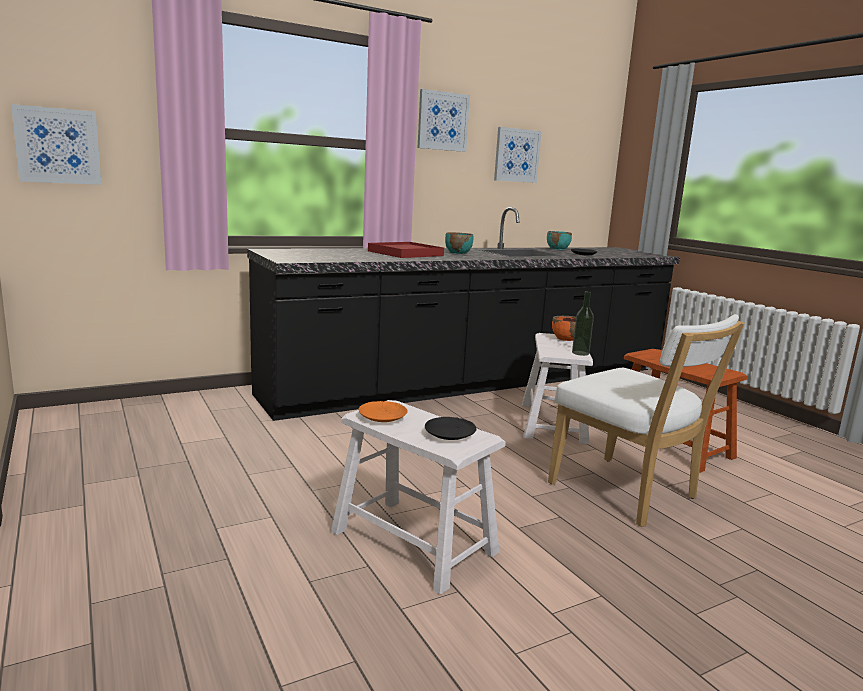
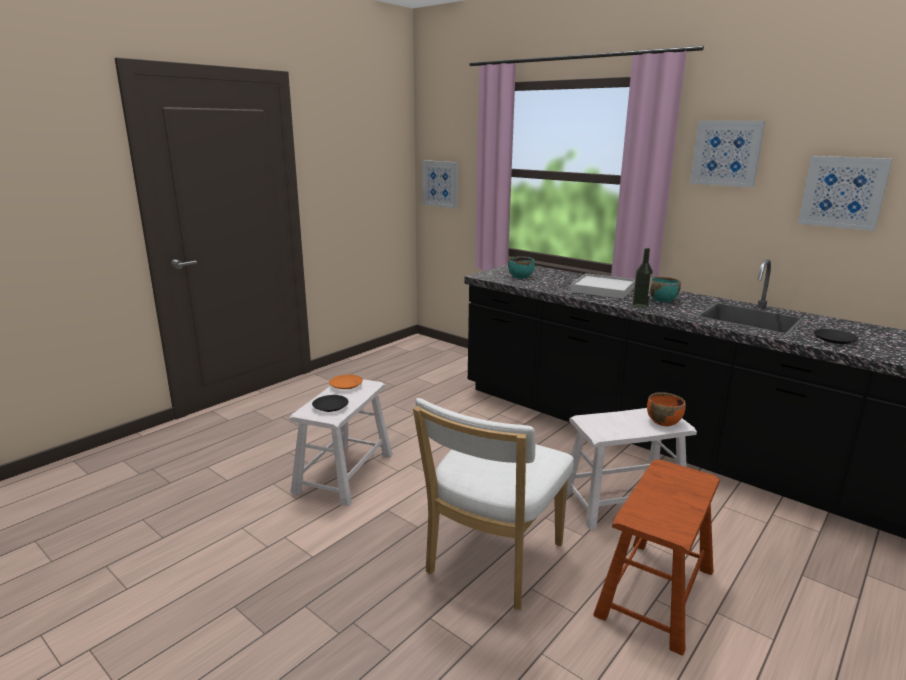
camera: 70 degrees right, 5 degrees up
red tray [368,242,444,258] -> white tray [570,273,635,299]
turquoise bowl [547,231,572,250] -> turquoise bowl moved to [508,257,535,279]
bottle [572,291,594,356] -> bottle moved to [632,248,653,309]

